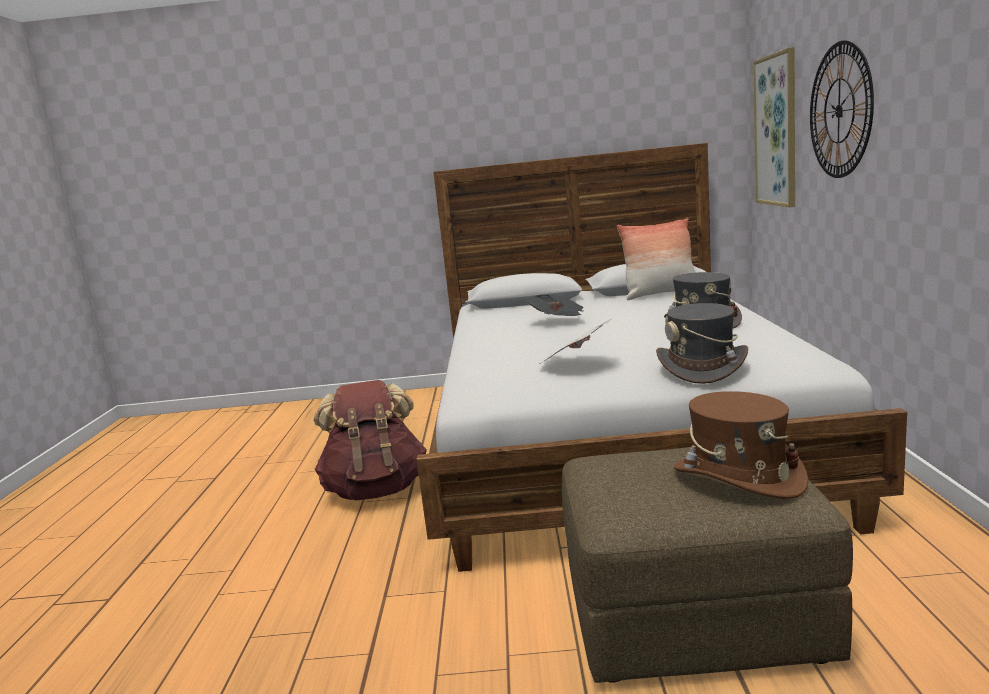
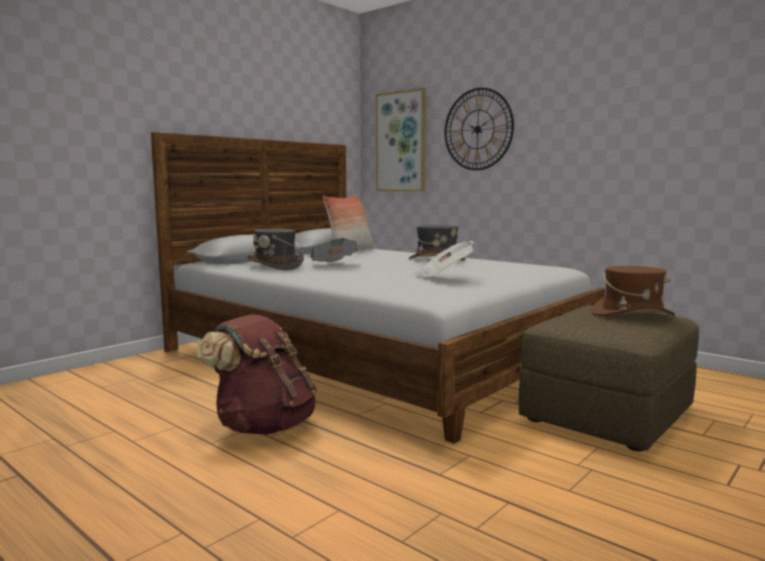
camera: 50 degrees left, 5 degrees down
grey hat [656,303,748,384] -> grey hat moved to [248,229,304,270]

